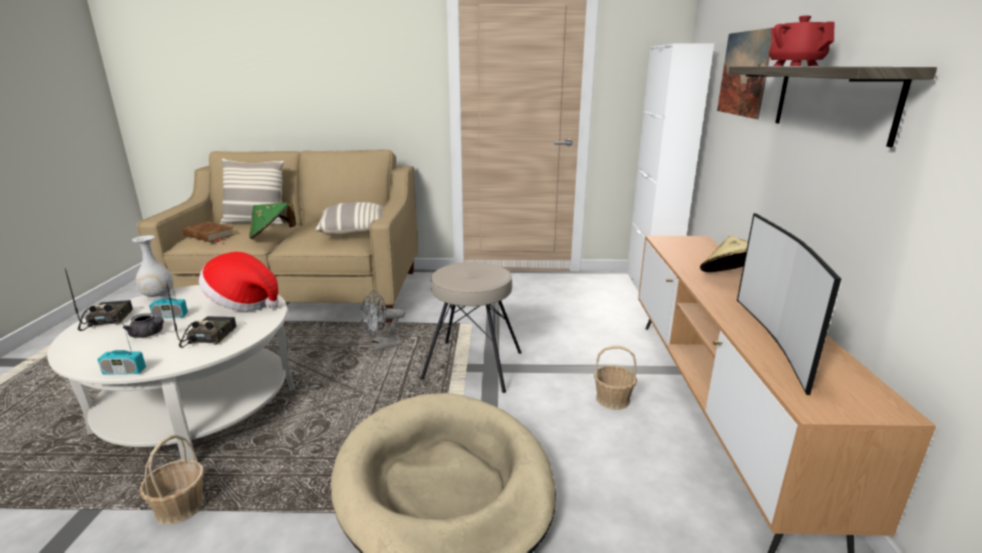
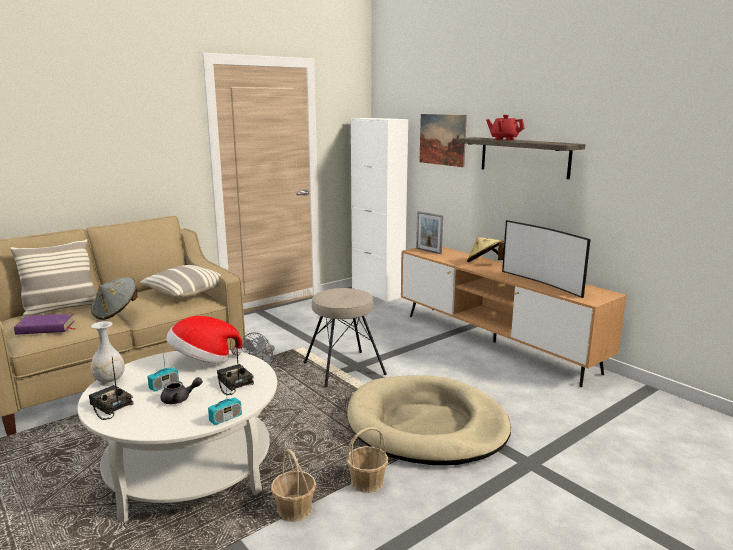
camera: 40 degrees left, 5 degrees down
brown book [182,222,235,242] -> purple book [14,313,75,335]
green hat [249,202,296,239] -> grey hat [91,277,137,320]
basket [594,345,637,410] -> basket moved to [346,427,388,493]
none -> picture frame [416,211,443,254]

